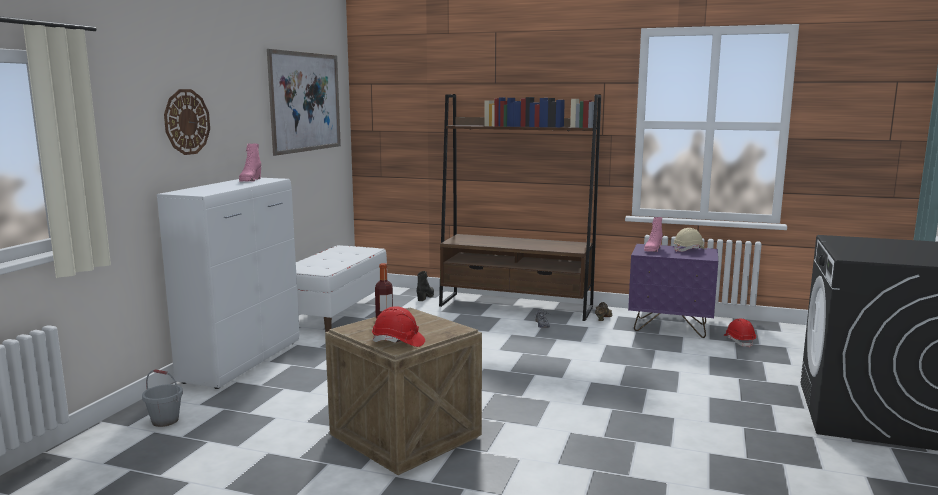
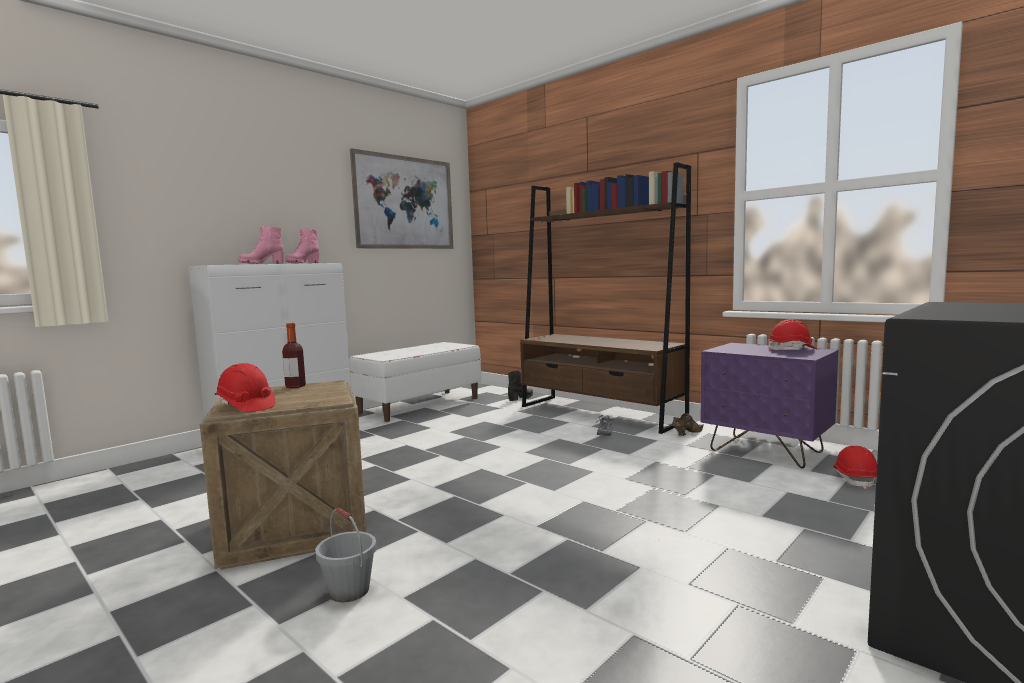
camera: 25 degrees right, 5 degrees down
grey bucket [142,369,183,427] -> grey bucket moved to [315,508,377,602]
wall clock [164,89,210,155] -> none
pink boot [644,217,663,252] -> pink boot moved to [238,226,284,264]
beige hard hat [673,228,707,252] -> red hard hat [768,319,818,351]

